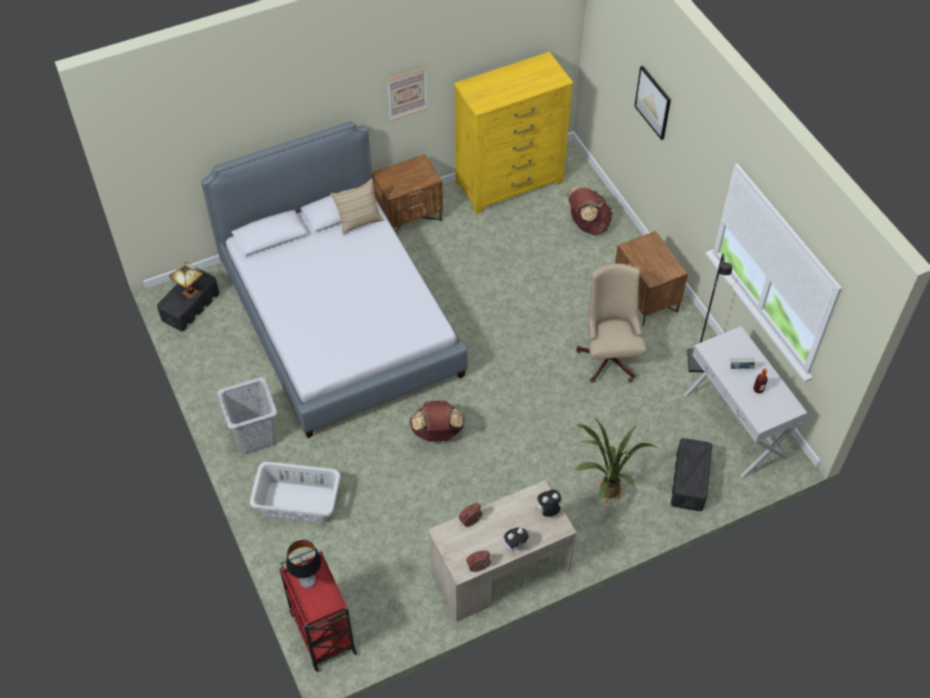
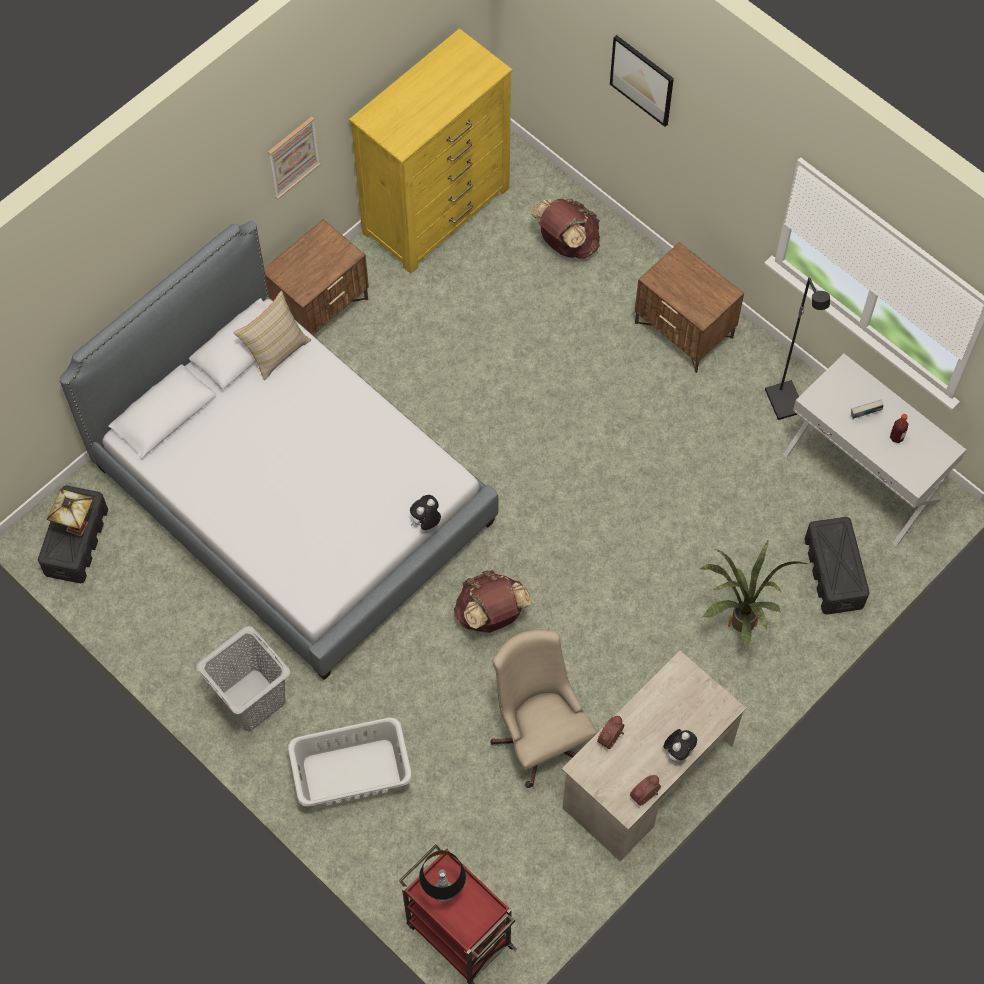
camera: 20 degrees left, 10 degrees up
plush toy [535,490,561,517] -> plush toy moved to [410,495,441,530]
beige office chair [576,264,647,382] -> beige office chair moved to [490,630,597,788]

